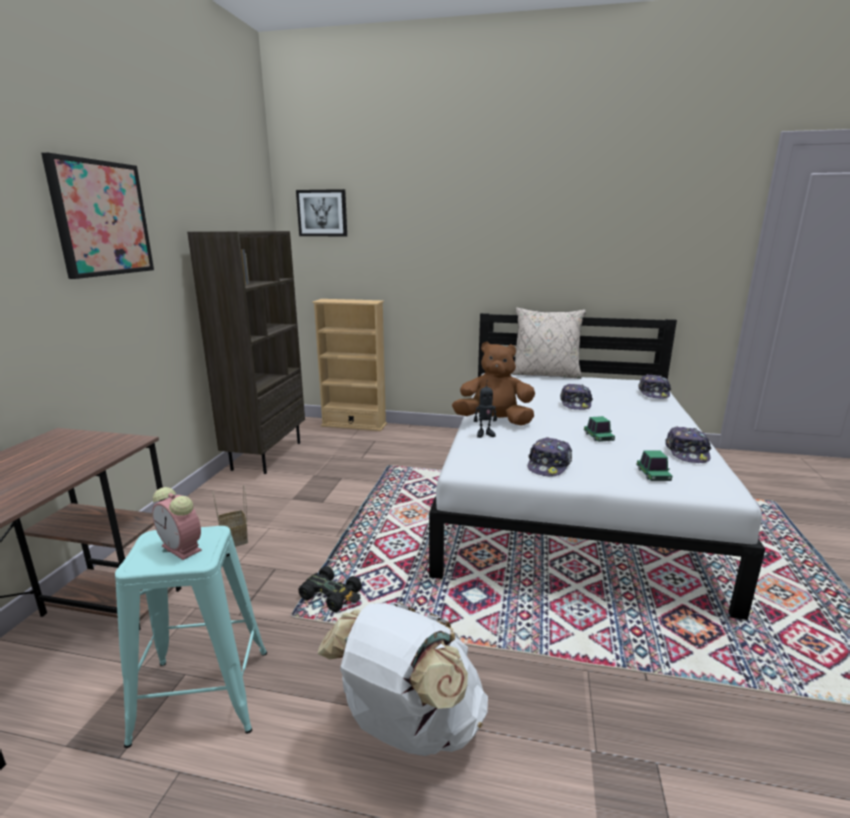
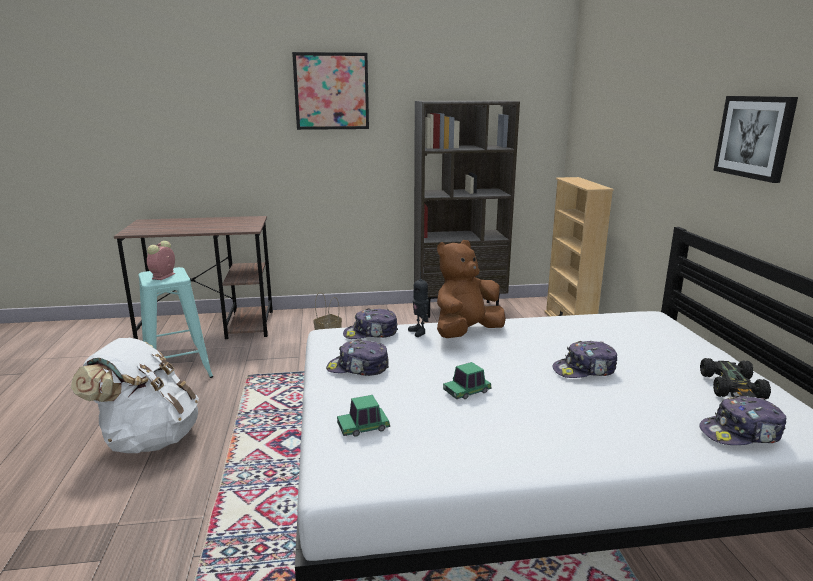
camera: 70 degrees right, 0 degrees up
picture [296,189,347,236] -> picture moved to [713,96,798,183]
black toy car [298,566,362,612] -> black toy car moved to [700,358,771,399]
brown plush toy [452,342,535,426] -> brown plush toy turned 120 degrees counterclockwise [437,240,506,338]
beige pillow [512,308,586,379] -> none
cap [666,426,711,463] -> cap moved to [343,308,398,339]

